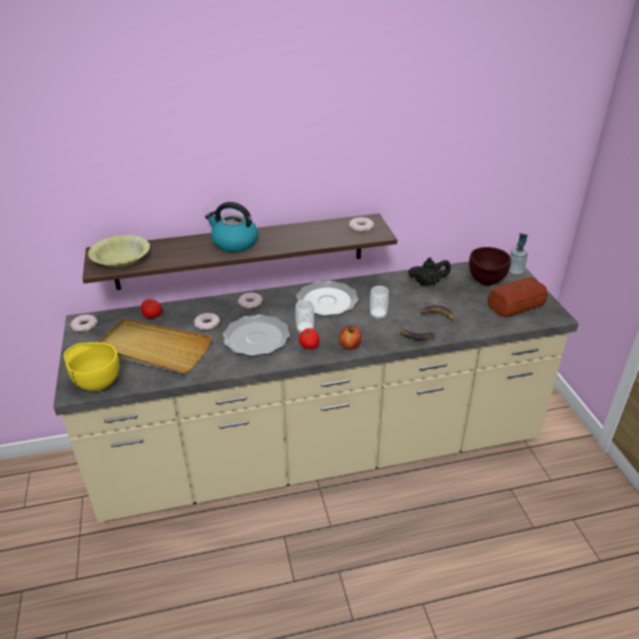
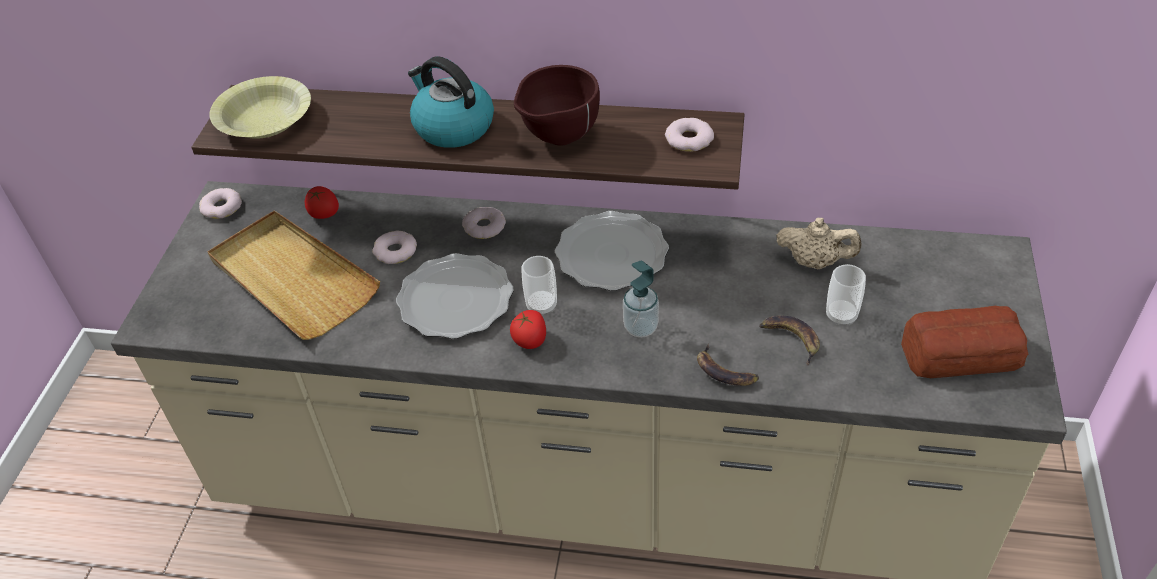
camera: 25 degrees right, 10 degrees up
yellow bowl [64,342,119,391] -> none
apple [339,326,361,350] -> none
cup [370,286,389,320] -> cup moved to [826,264,866,325]
black teapot [408,257,451,286] -> beige teapot [777,218,861,269]
brown bowl [469,247,511,286] -> brown bowl moved to [514,65,600,146]
soap dispenser [509,233,528,274] -> soap dispenser moved to [623,261,659,338]

